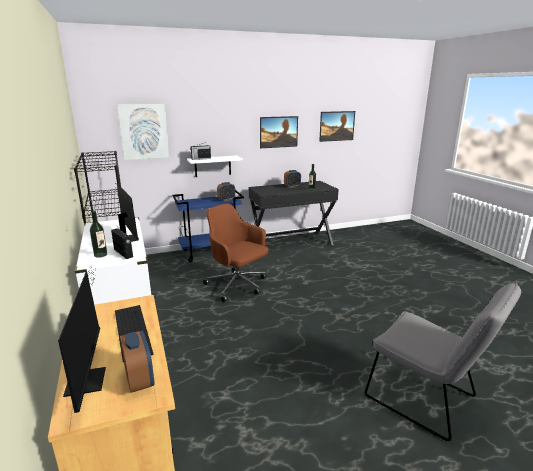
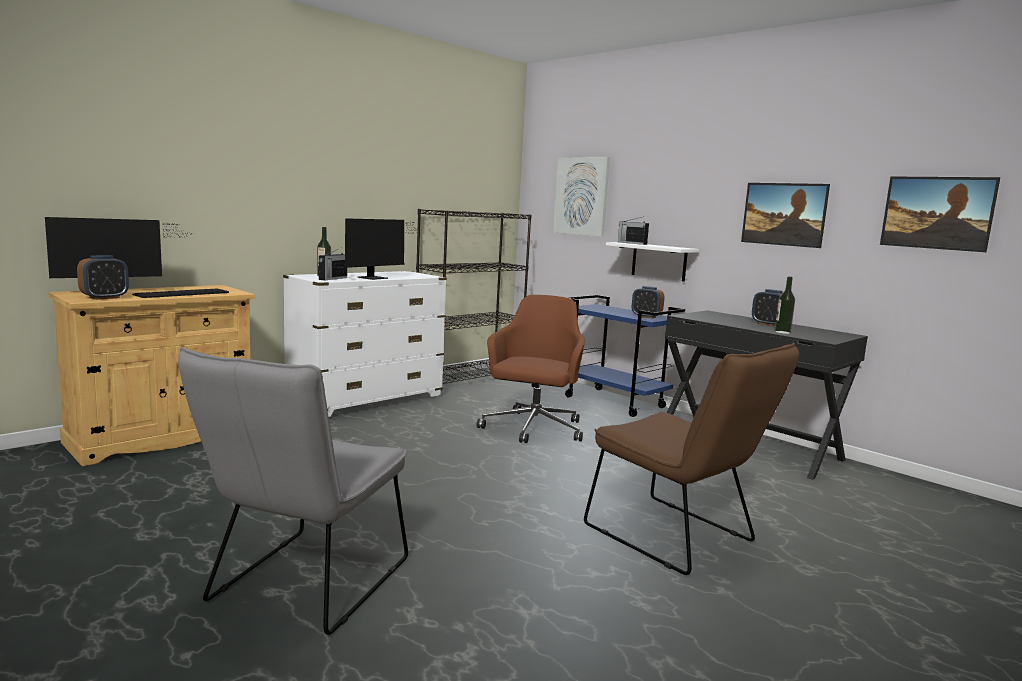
camera: 65 degrees right, 10 degrees down
none -> brown chair [584,343,799,575]

